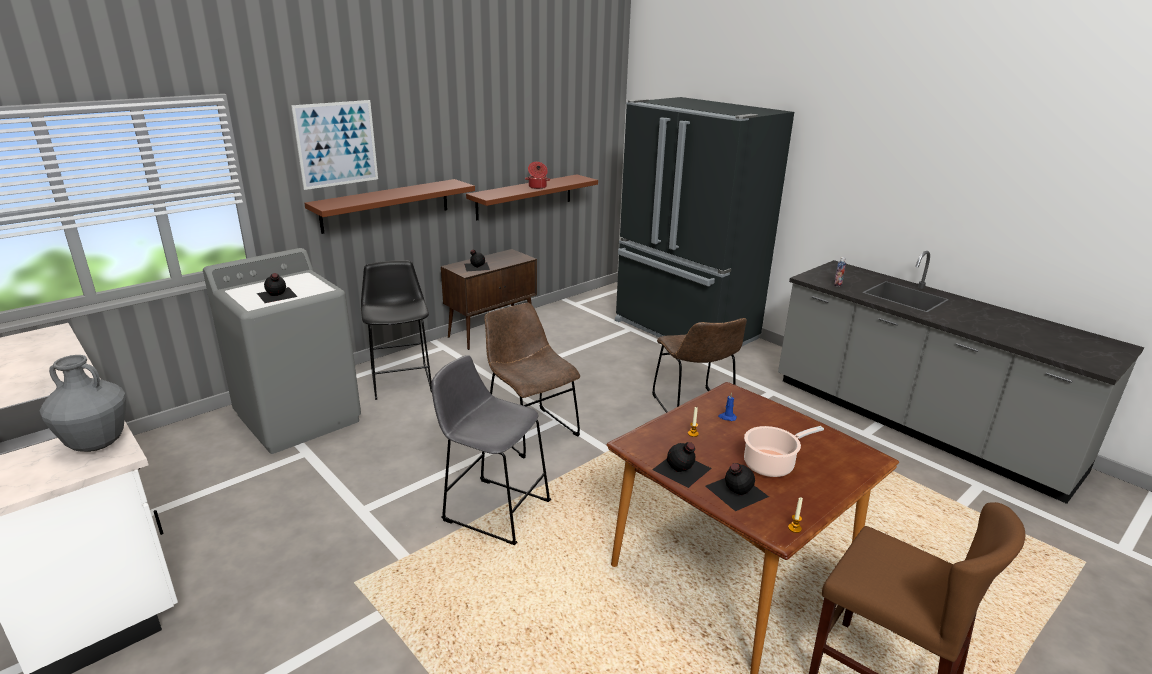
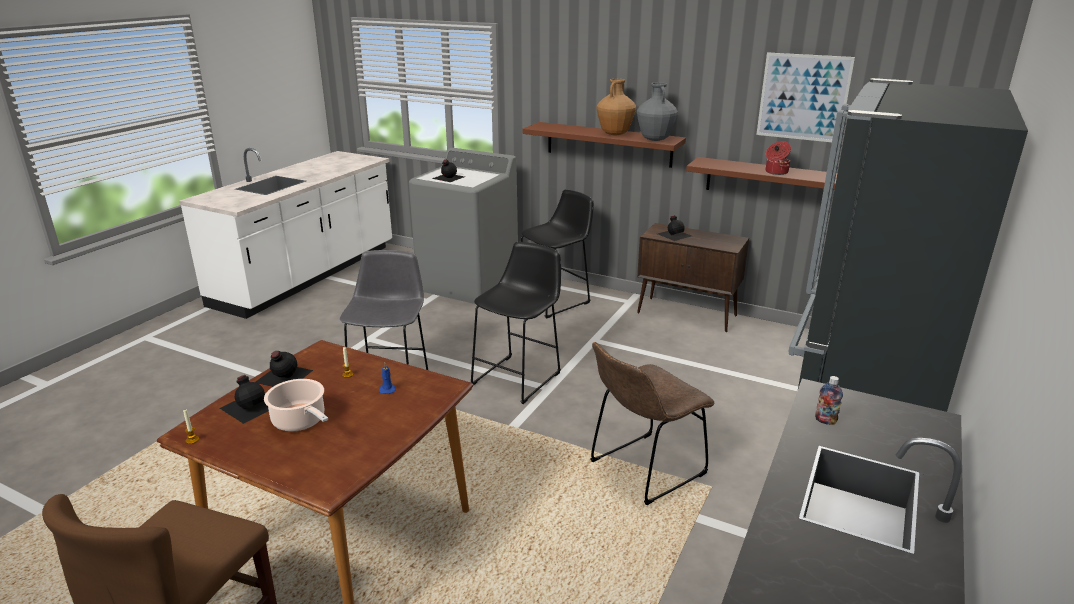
camera: 70 degrees right, 0 degrees up
grey vase [40,355,126,452] -> grey vase moved to [637,82,678,141]
picture [291,100,378,190] -> picture moved to [756,52,855,142]
brown chair [485,303,580,459] -> black stool [471,242,561,404]
none -> brown vase [597,79,636,135]

